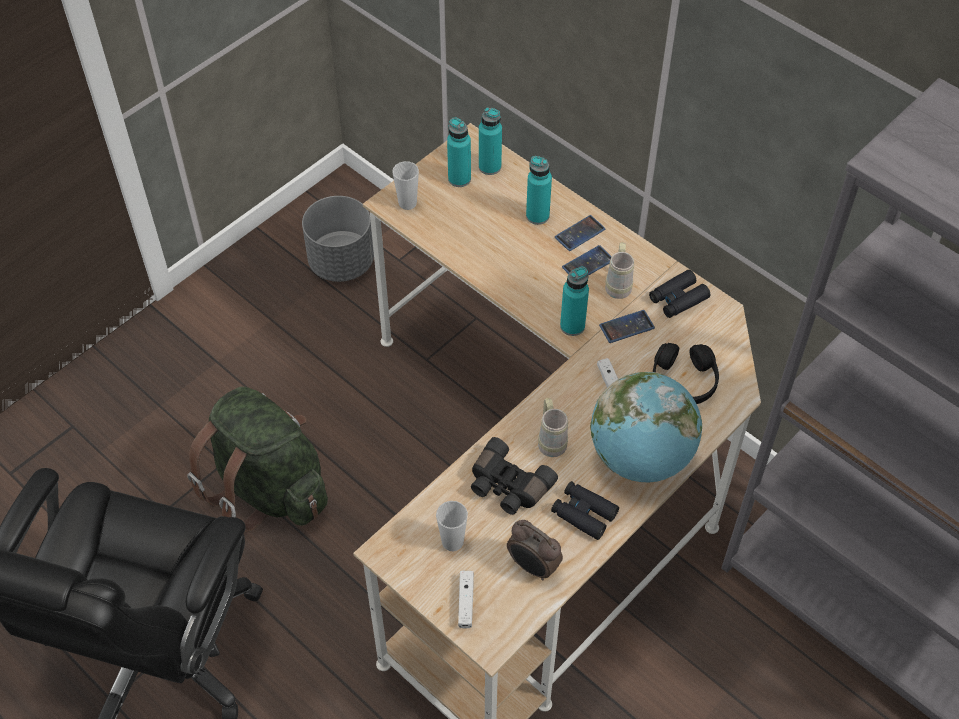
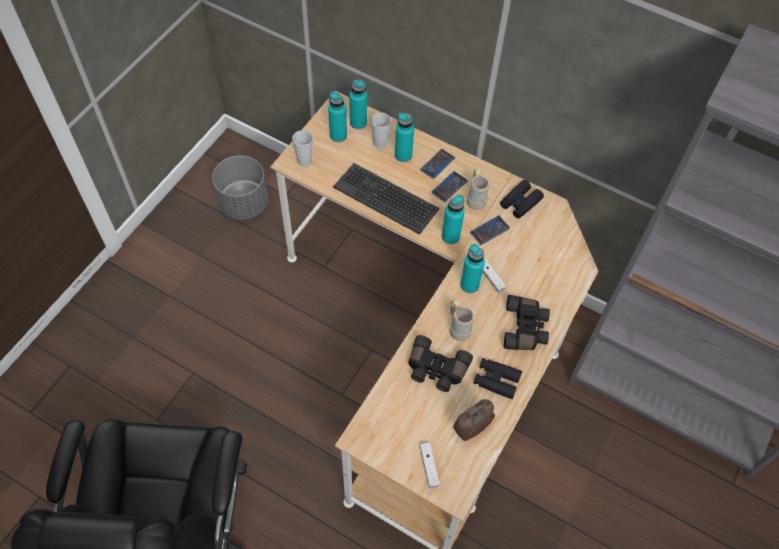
camera: 15 degrees left, 5 degrees up
green backpack [187,387,328,532] -> none
cup [436,501,468,551] -> cup moved to [371,112,391,148]
alarm clock [507,520,563,581] -> alarm clock turned 120 degrees clockwise [453,399,495,441]
globe [590,372,702,482] -> black binoculars [504,295,550,350]
black headphones [653,343,719,404] -> none
none -> keyboard [333,163,439,235]
none -> turquoise bottle [460,244,485,293]

